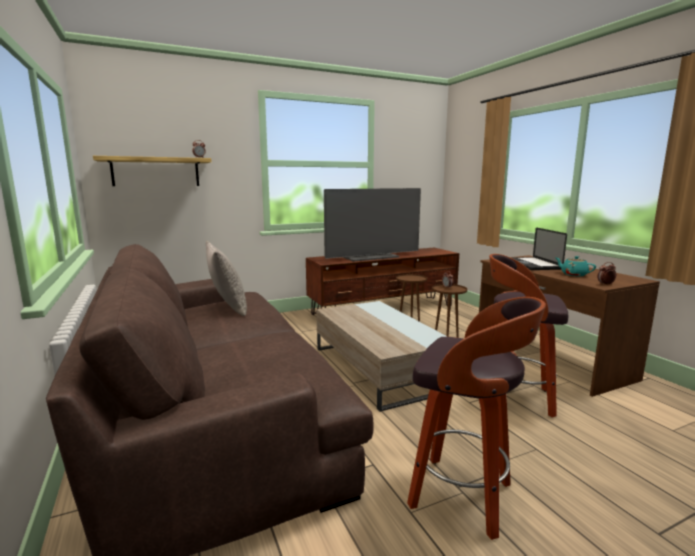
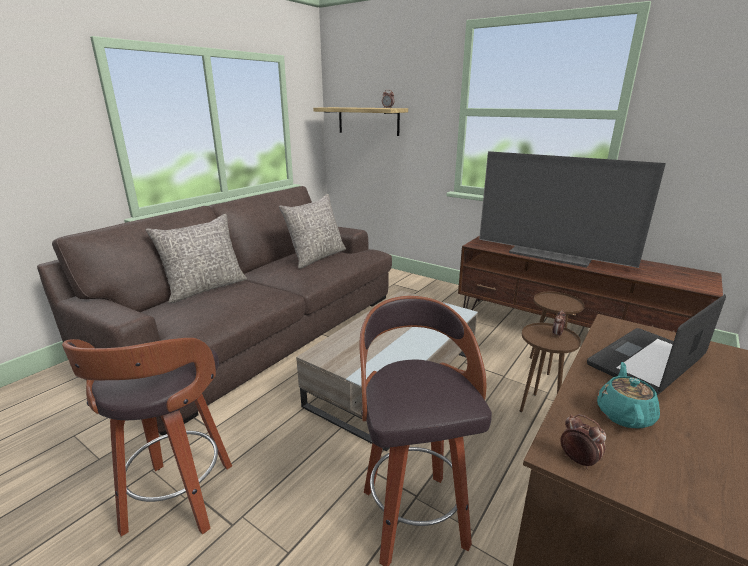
camera: 60 degrees right, 10 degrees up
none -> grey pillow [146,214,247,303]

